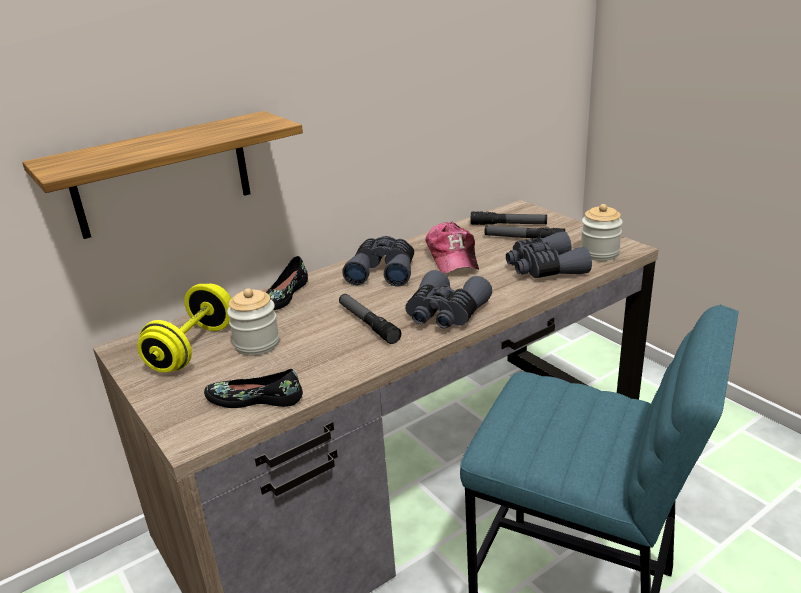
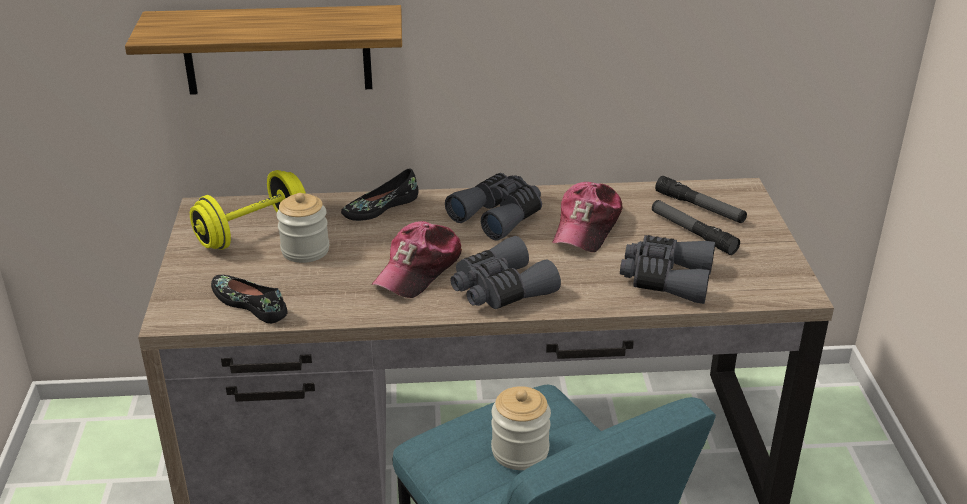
camera: 30 degrees right, 5 degrees up
flashlight [339,294,401,344] -> cap [371,221,462,298]
jar [580,204,623,261] -> jar moved to [491,386,551,470]

